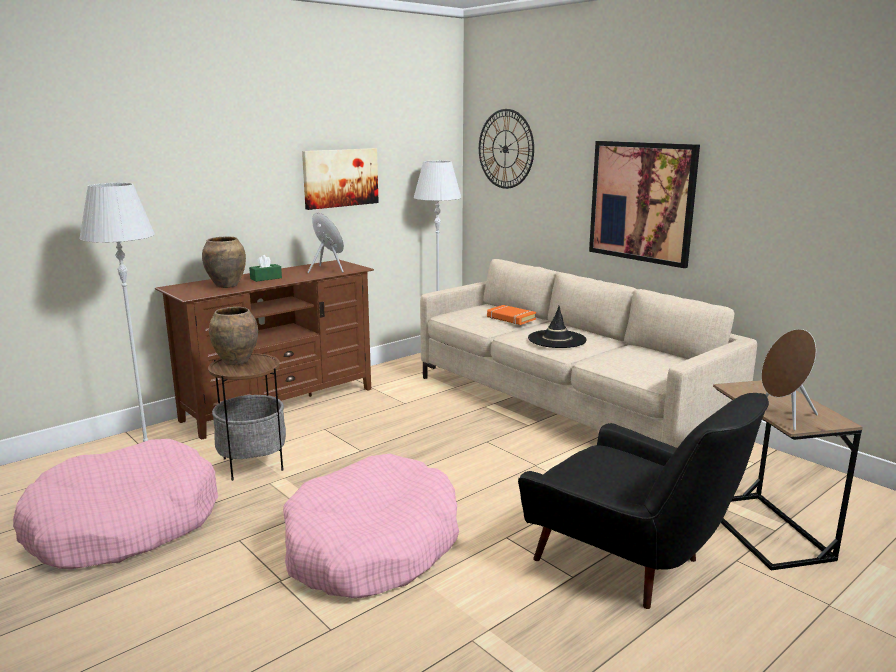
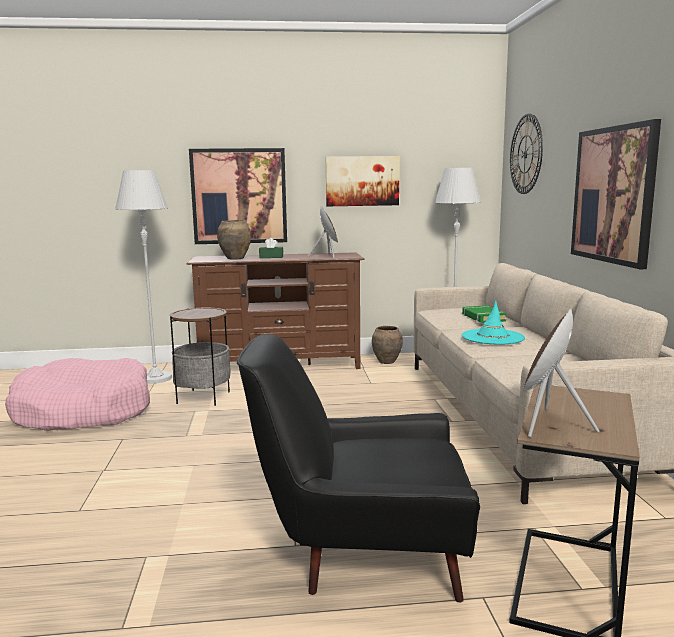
camera: 35 degrees right, 5 degrees down
brown vase [209,307,258,365] -> brown vase moved to [372,326,403,364]
pink dog bed [283,454,459,598] -> none
orange book [487,305,536,325] -> green book [462,305,507,323]
black armchair [518,393,769,609] -> black armchair turned 105 degrees clockwise [237,334,480,602]
black hat [528,306,587,348] -> turquoise hat [462,301,525,345]
none -> picture [189,148,287,244]

